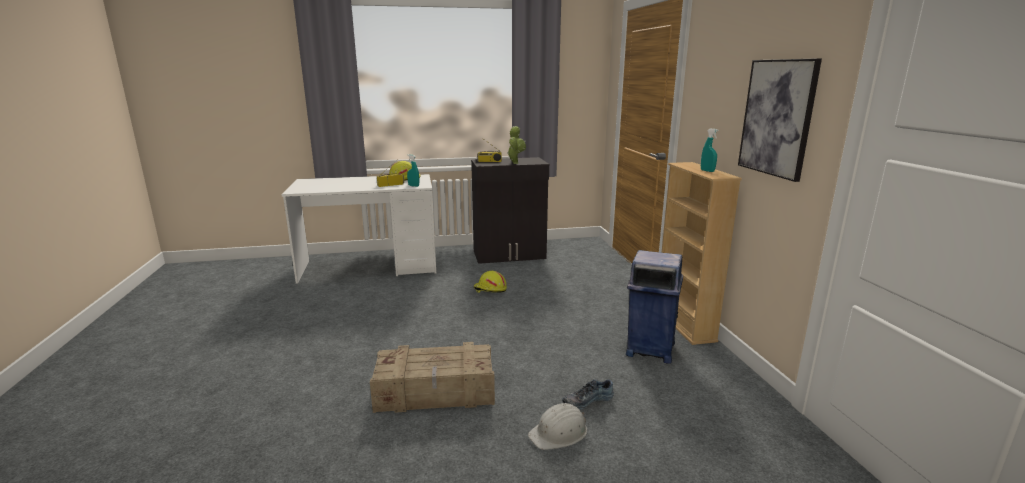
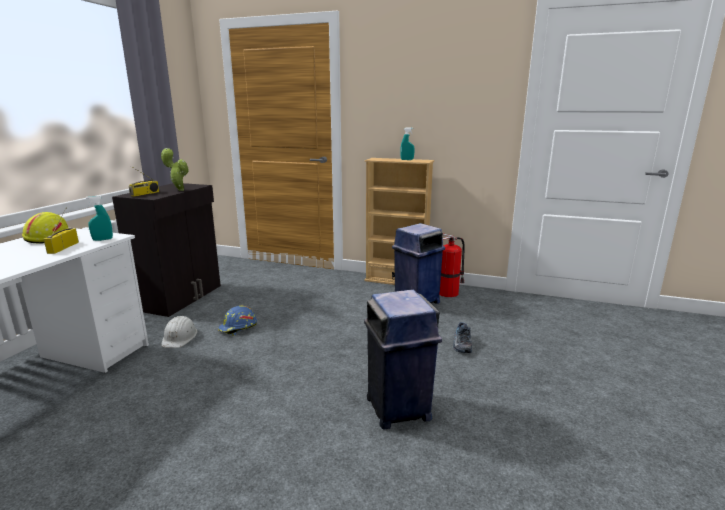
camera: 60 degrees left, 0 degrees up
crate [370,342,495,413] -> blue trash can [364,290,442,430]
yellow hard hat [474,271,507,293] -> blue hard hat [218,306,257,336]
white hard hat [528,403,587,450] -> white hard hat moved to [161,316,197,348]
picture [738,58,822,182] -> none
none -> fire extinguisher [440,234,465,297]

